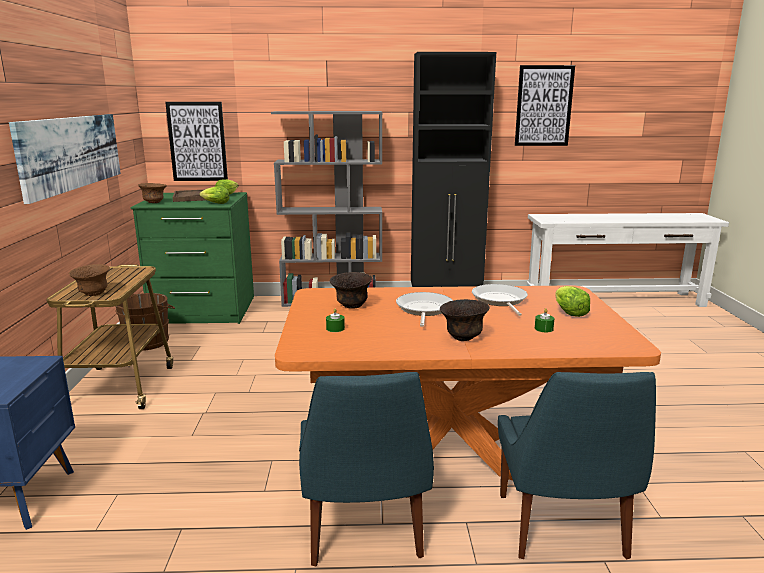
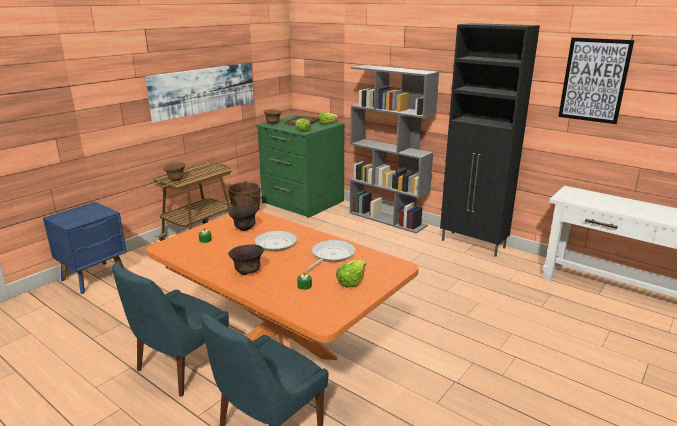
camera: 40 degrees right, 5 degrees up
picture [165,102,228,181] -> none

